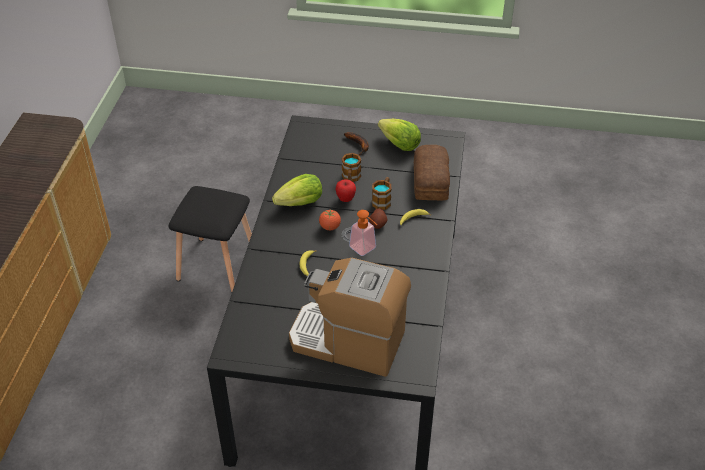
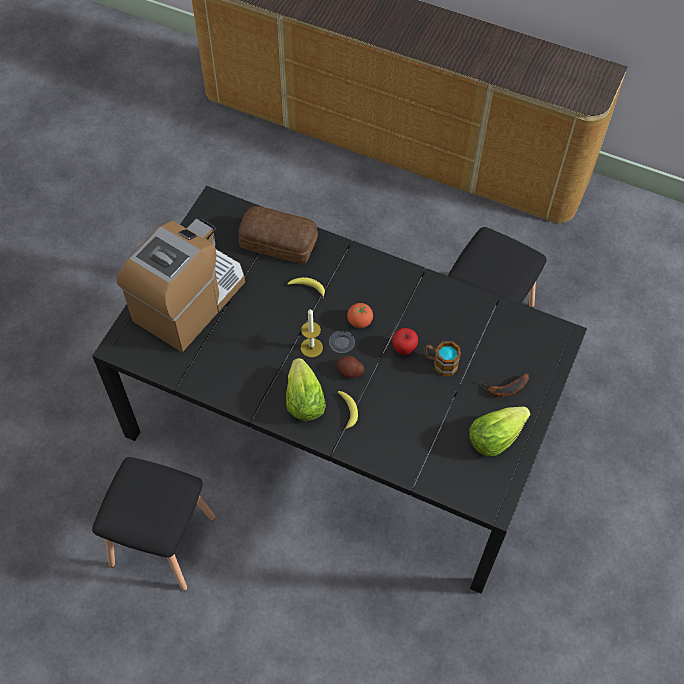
camera: 105 degrees right, 15 degrees up
lettuce [272,174,322,206] -> lettuce moved to [286,358,326,421]
soap dispenser [349,210,377,256] -> candle [300,309,323,357]
mug [372,177,392,210] -> none
bread [414,145,450,200] -> bread moved to [239,206,318,264]
none -> black stool [92,457,215,591]

